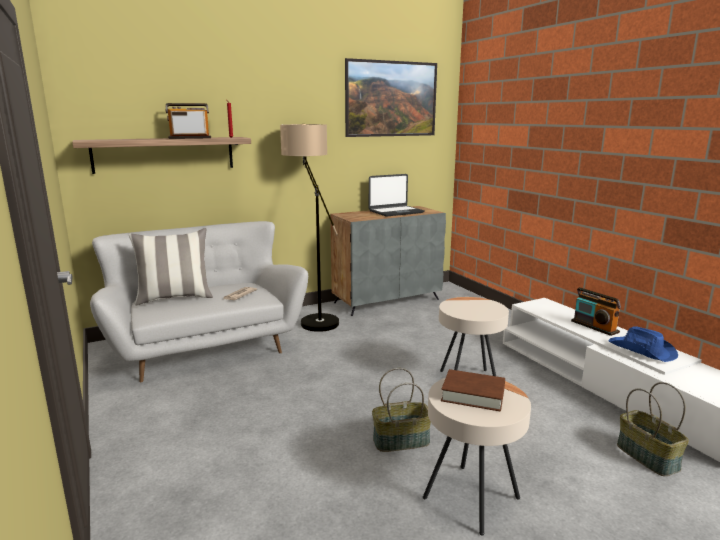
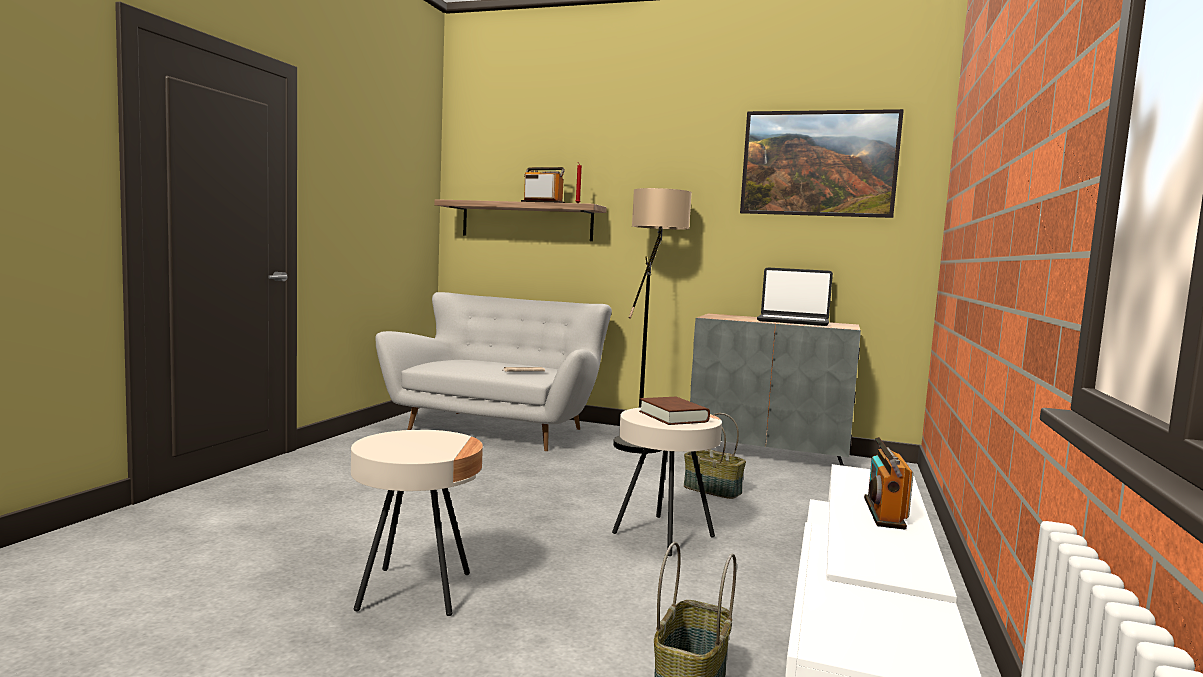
camera: 45 degrees right, 10 degrees down
pillow [129,228,213,306] -> none
basket [372,368,431,452] -> basket moved to [684,413,746,499]
brown book [441,369,505,412] -> brown book moved to [639,397,710,425]
blue hat [608,326,678,362] -> none

